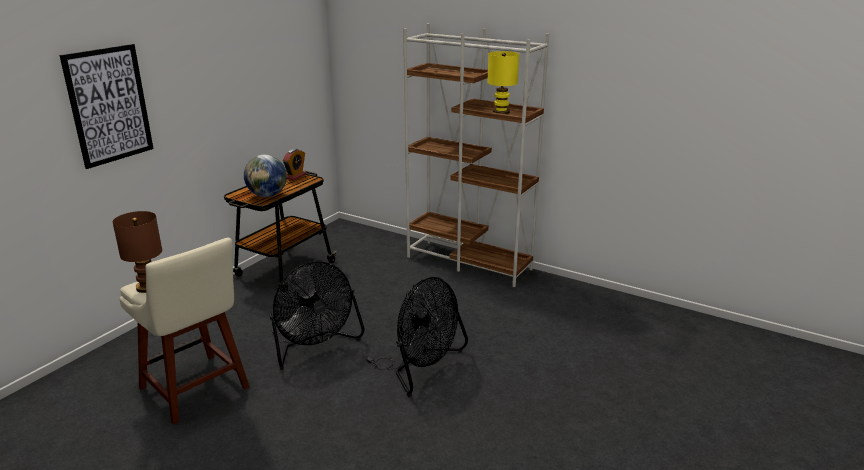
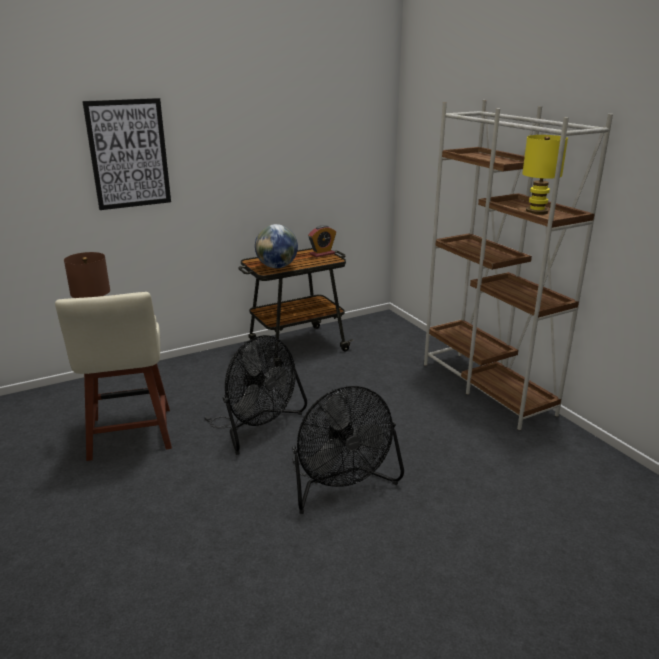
camera: 30 degrees right, 0 degrees up
black fan [269,262,364,370] -> black fan turned 45 degrees counterclockwise [204,335,307,455]

